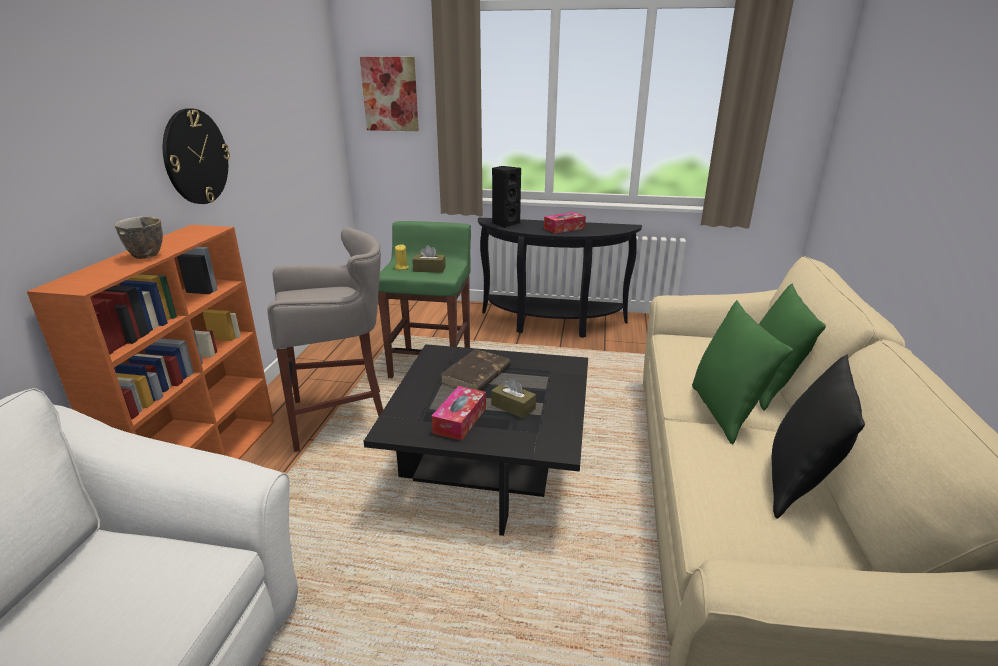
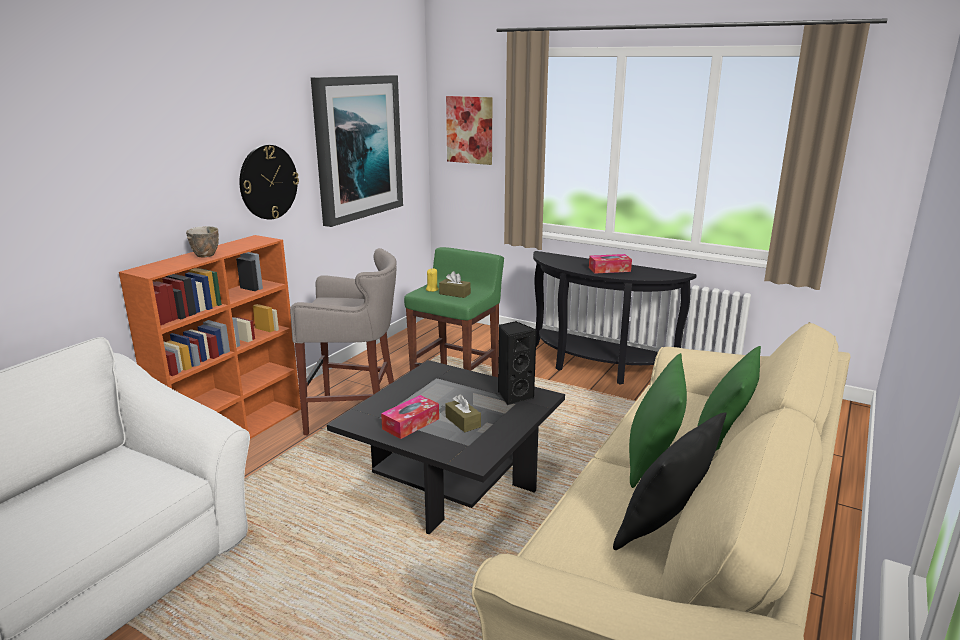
camera: 20 degrees right, 5 degrees down
brown book [440,349,511,391] -> none
black speaker [492,166,521,228] -> black speaker moved to [498,321,537,405]
none -> picture [311,75,403,227]

